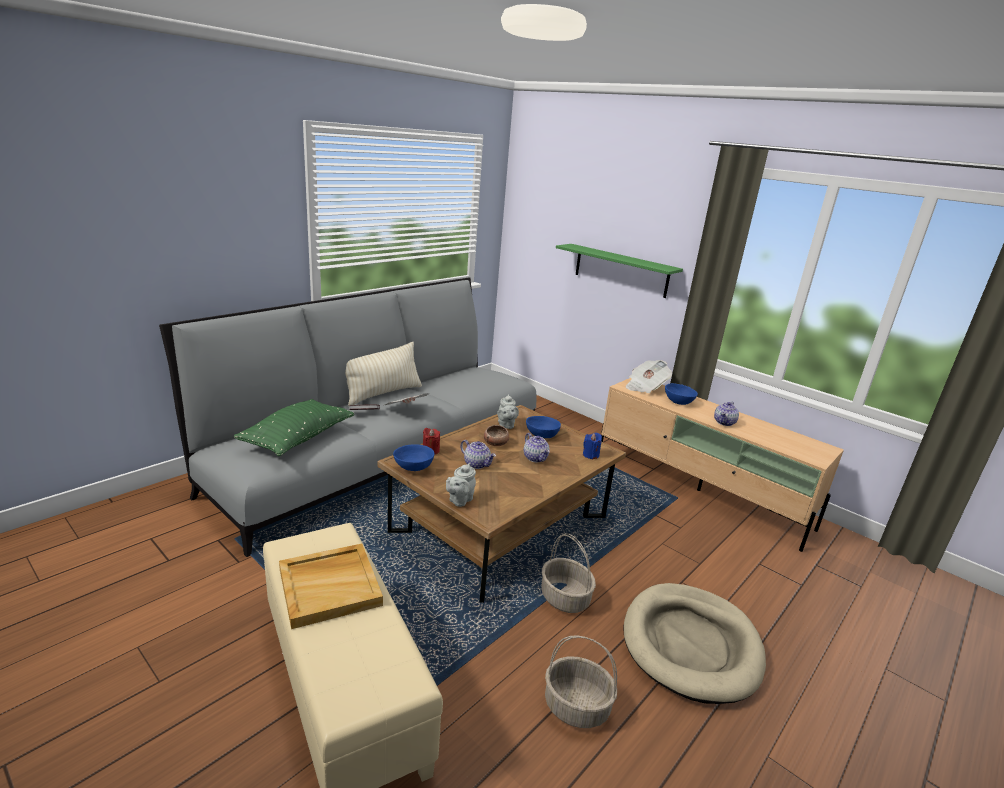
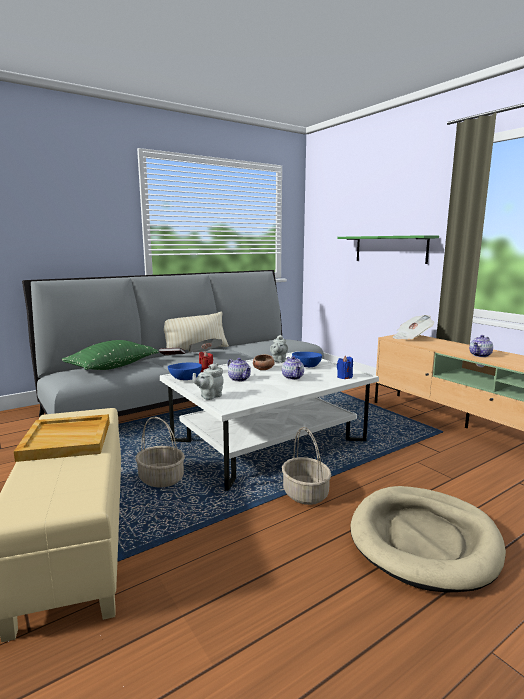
camera: 15 degrees right, 10 degrees down
brown coffee table [377,405,626,603] -> white coffee table [160,351,379,491]
basket [545,635,617,728] -> basket moved to [136,417,185,488]
blue bowl [665,383,698,405] -> none

